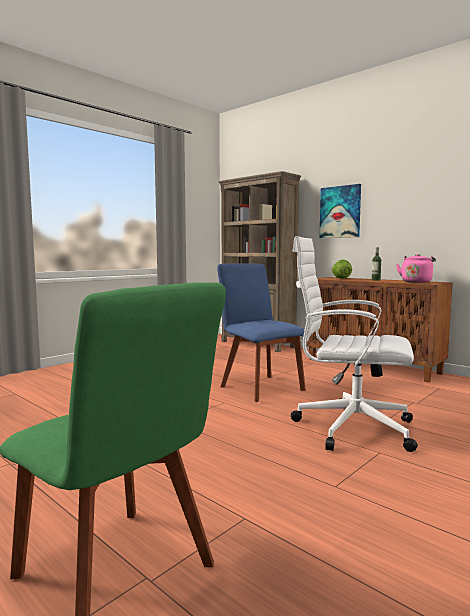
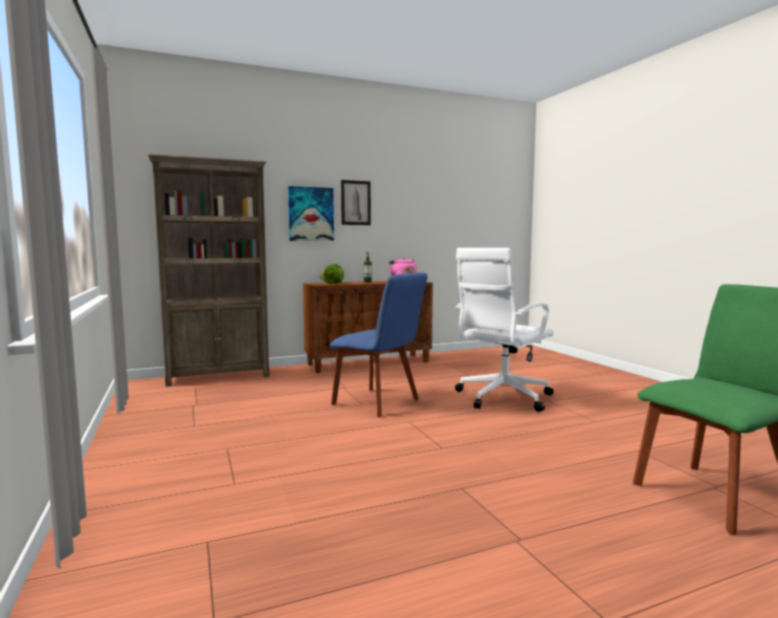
camera: 65 degrees left, 0 degrees up
blue chair [217,263,306,402] -> blue chair turned 135 degrees counterclockwise [330,272,428,417]
none -> picture [341,180,371,225]

